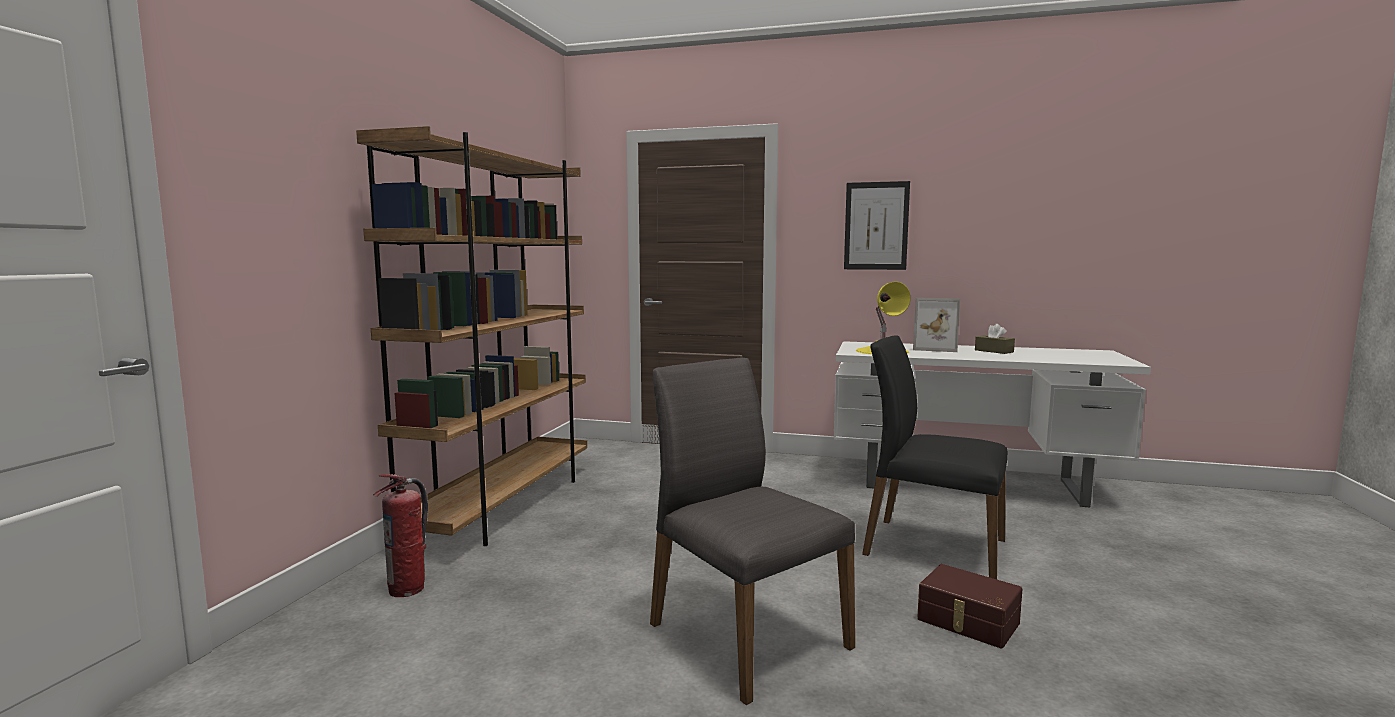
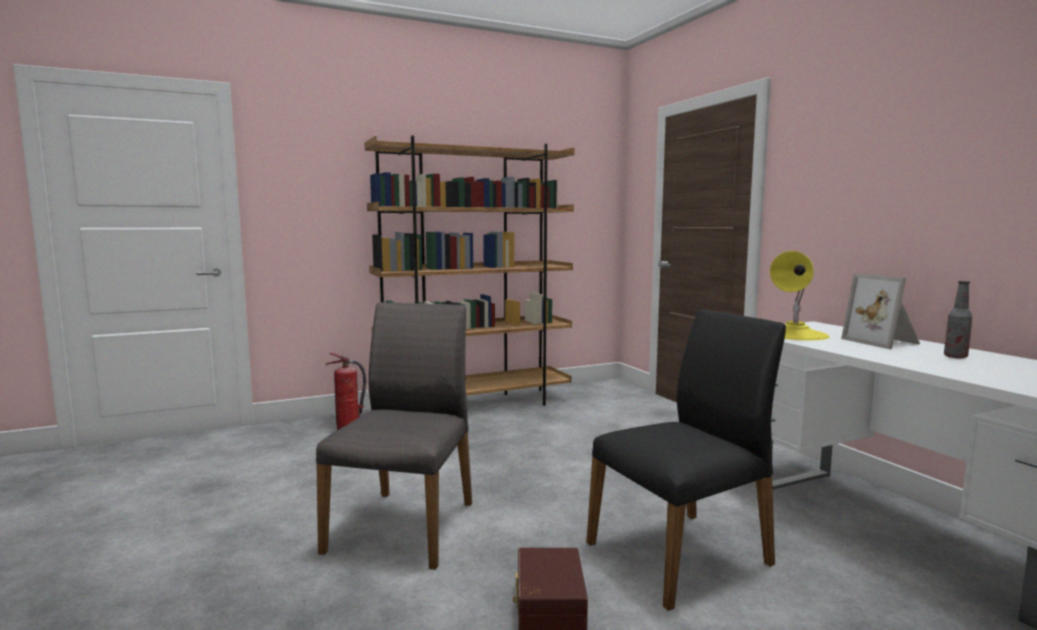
camera: 50 degrees right, 0 degrees up
picture [844,181,910,270] -> none
black chair [862,335,1008,579] -> black chair turned 75 degrees clockwise [586,309,786,611]
brown tissue box [975,324,1015,354] -> bottle [944,281,972,358]

